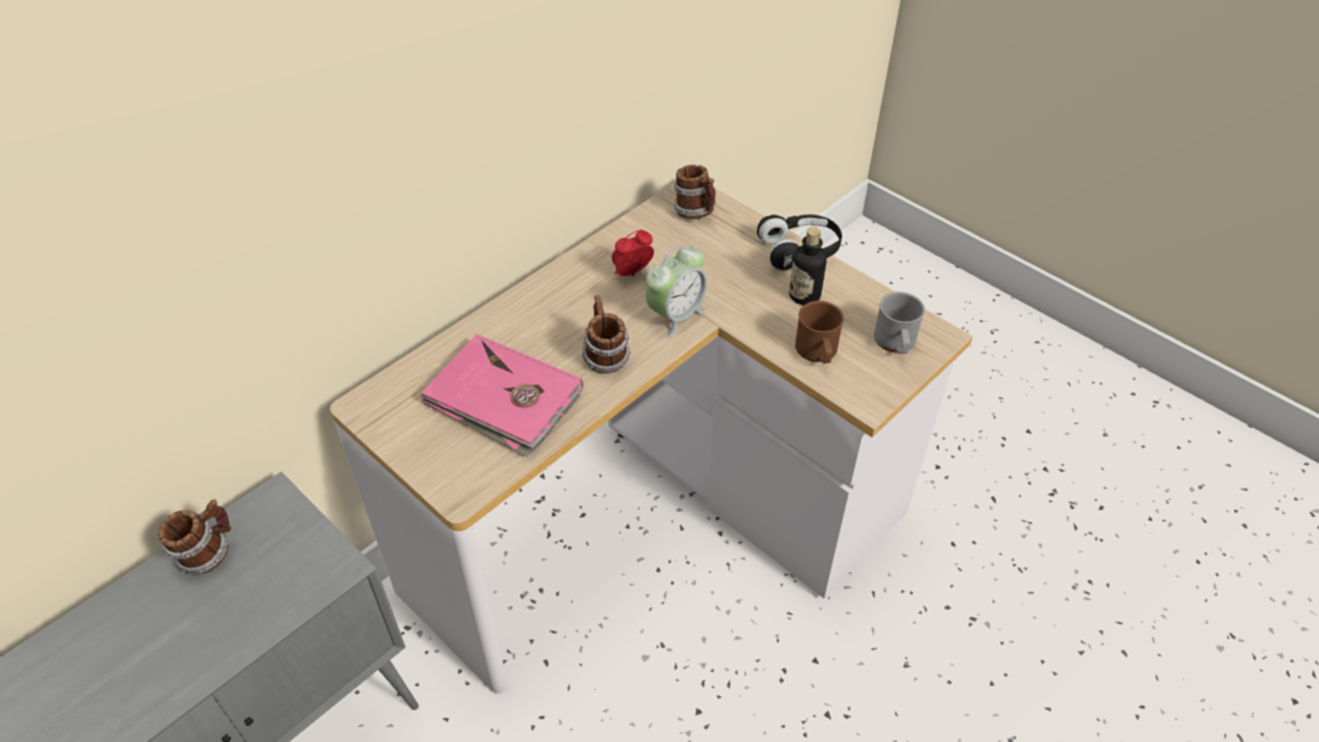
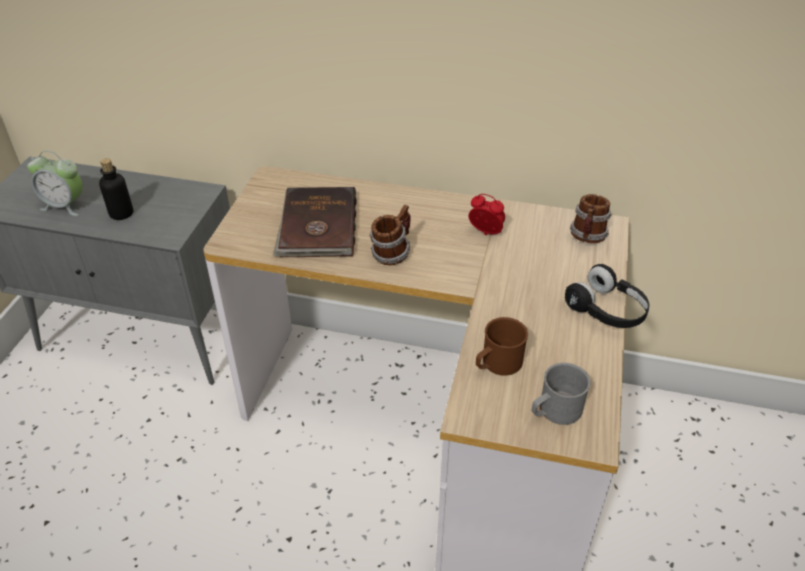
camera: 60 degrees right, 5 degrees down
mug [158,499,232,575] -> none
pink book [420,334,583,457] -> brown book [273,187,357,257]
alarm clock [646,246,707,338] -> alarm clock moved to [27,151,83,216]
bottle [789,227,827,305] -> bottle moved to [99,158,133,220]

